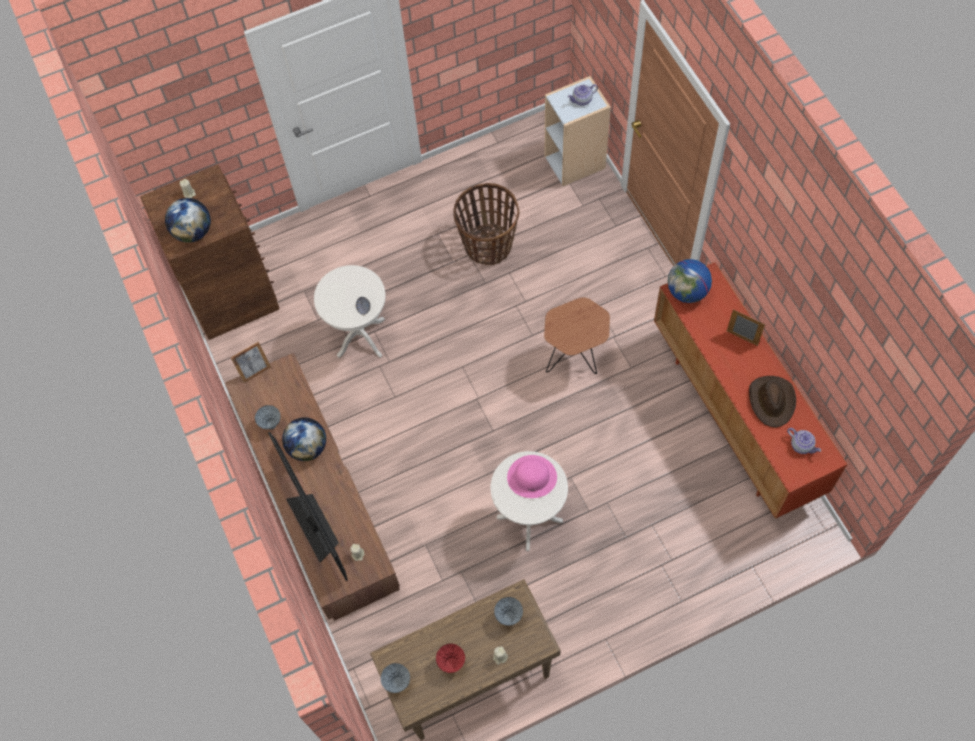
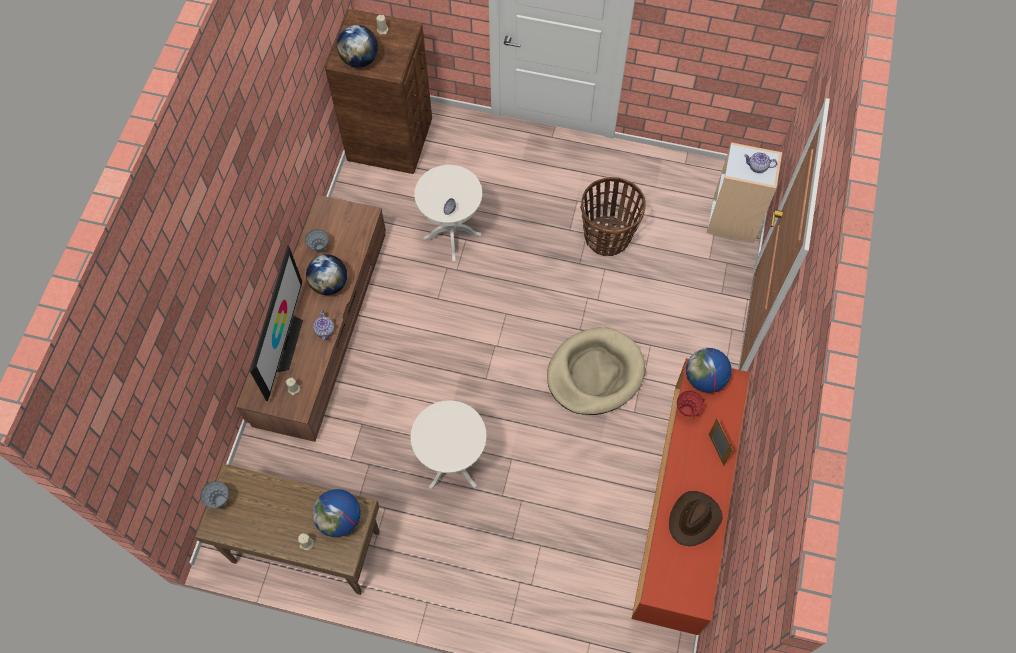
camera: 35 degrees right, 0 degrees up
picture frame [231,342,271,383] -> none
red vase [436,644,465,673] -> red vase moved to [677,391,704,417]
grey vase [494,597,523,626] -> globe [312,489,361,537]
pink hat [507,455,557,498] -> none
brown side table [544,297,610,374] -> beige dog bed [547,327,645,415]
teapot [787,428,821,454] -> teapot moved to [313,310,335,340]

